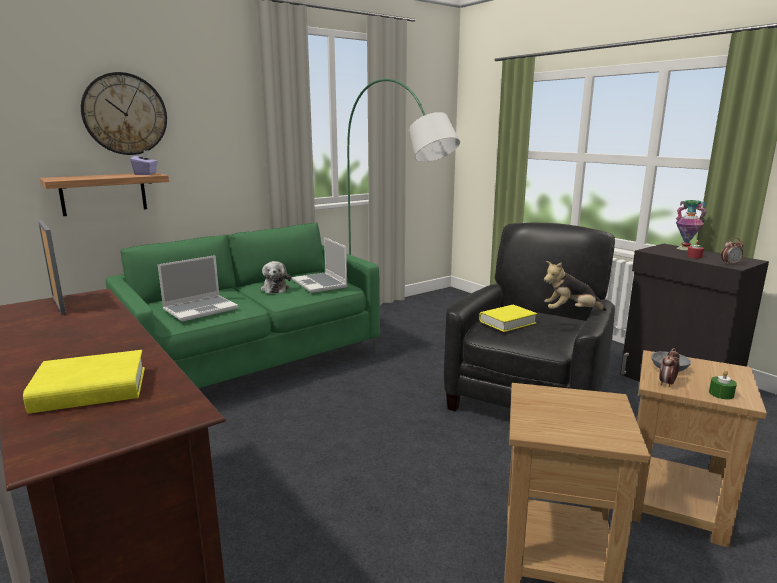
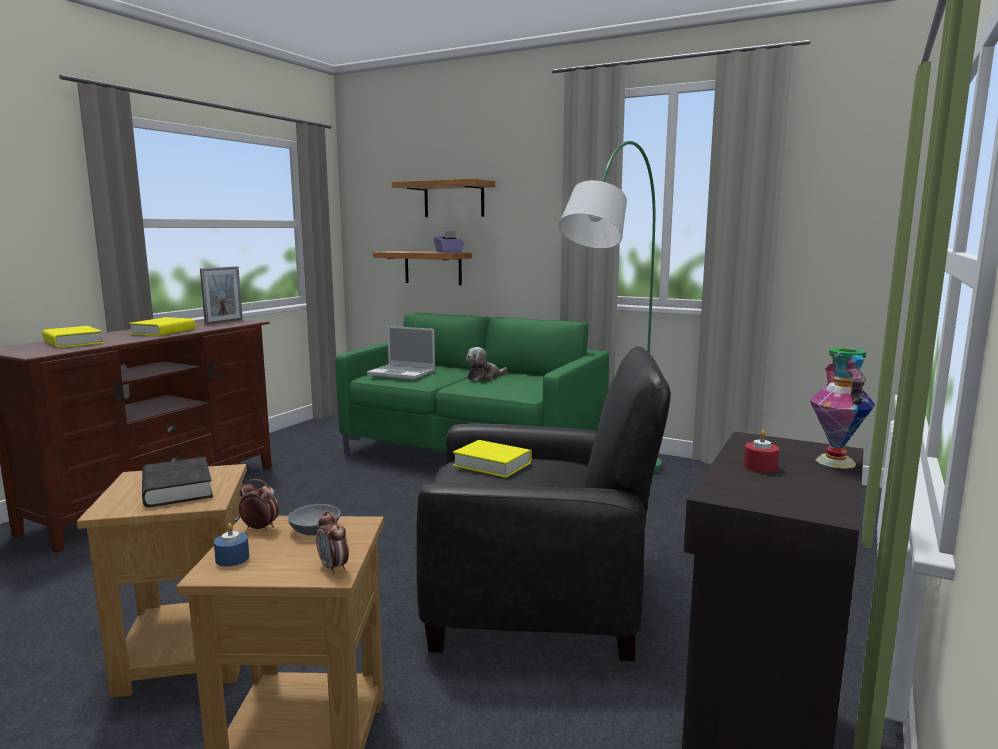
camera: 65 degrees right, 5 degrees down
wall clock [81,72,167,155] -> shelf [392,178,495,217]
laptop [292,237,348,293] -> none
plush toy [544,261,607,311] -> none
green candle [709,370,737,400] -> blue candle [214,523,249,567]
alarm clock [721,238,744,265] -> alarm clock moved to [316,511,349,574]
none -> yellow book [129,317,195,336]
none -> black book [142,457,213,507]

